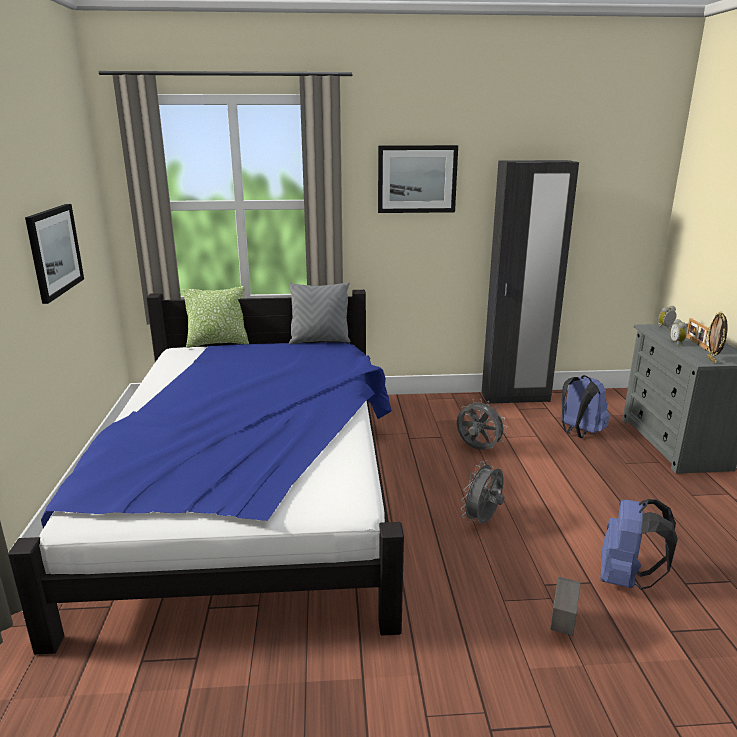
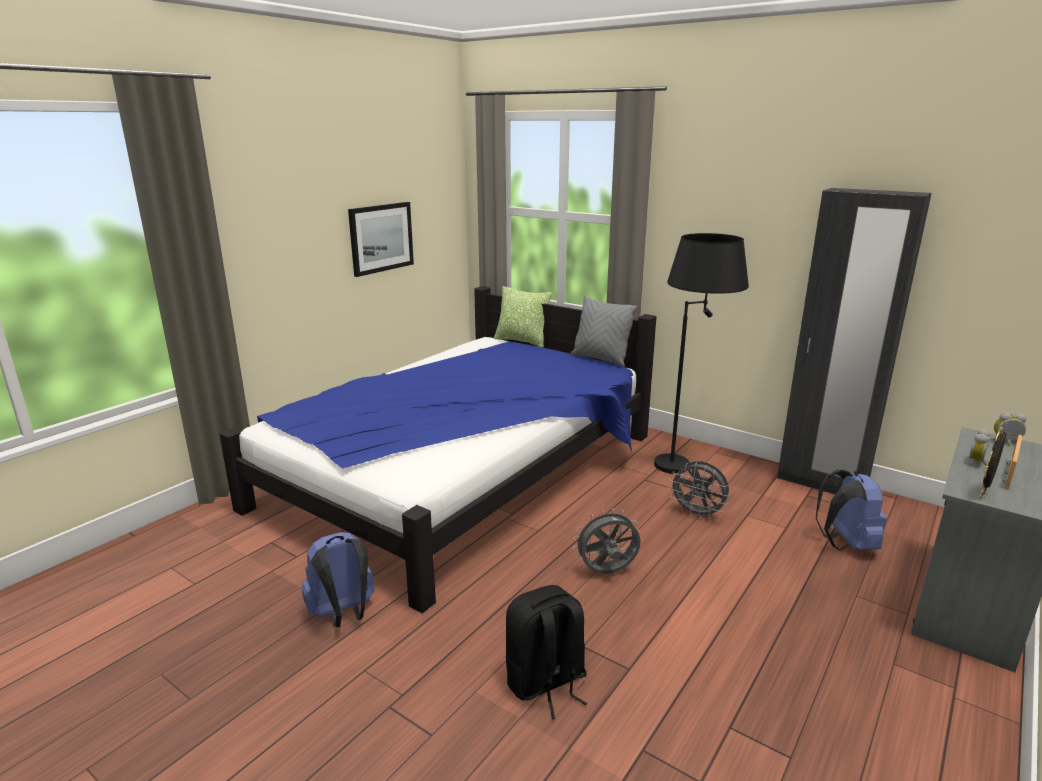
camera: 40 degrees right, 0 degrees up
picture [378,145,458,213] -> none
grey fan [457,399,507,450] -> grey fan turned 135 degrees clockwise [668,461,730,519]
grey planter [550,577,581,636] -> black backpack [506,585,587,719]
blue backpack [600,499,678,590] -> blue backpack moved to [302,532,375,627]
none -> black floor lamp [654,233,749,474]

